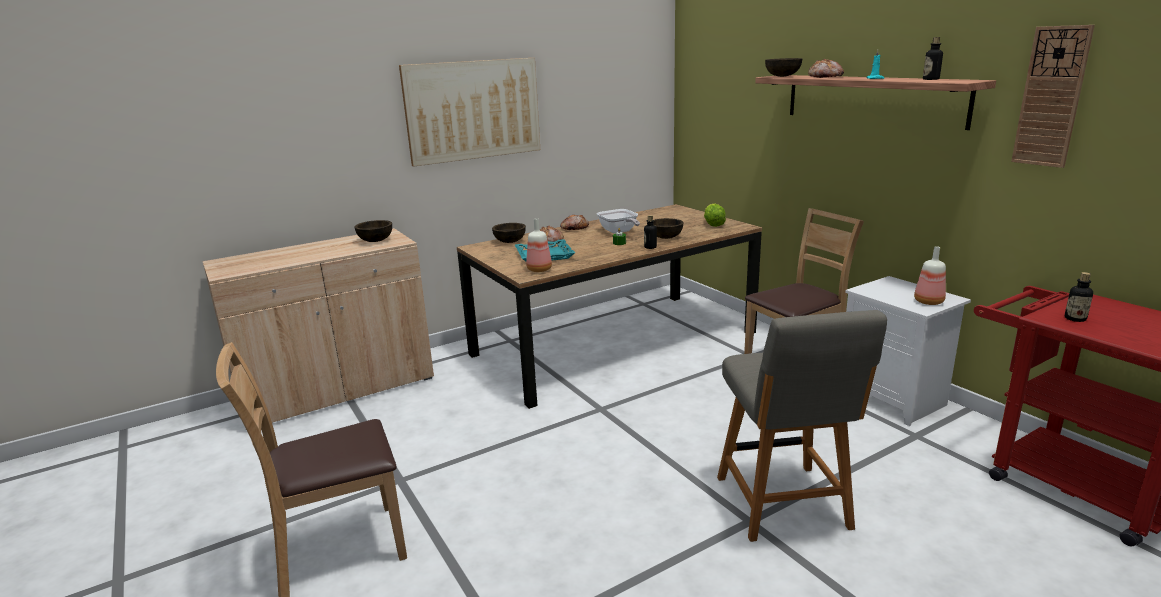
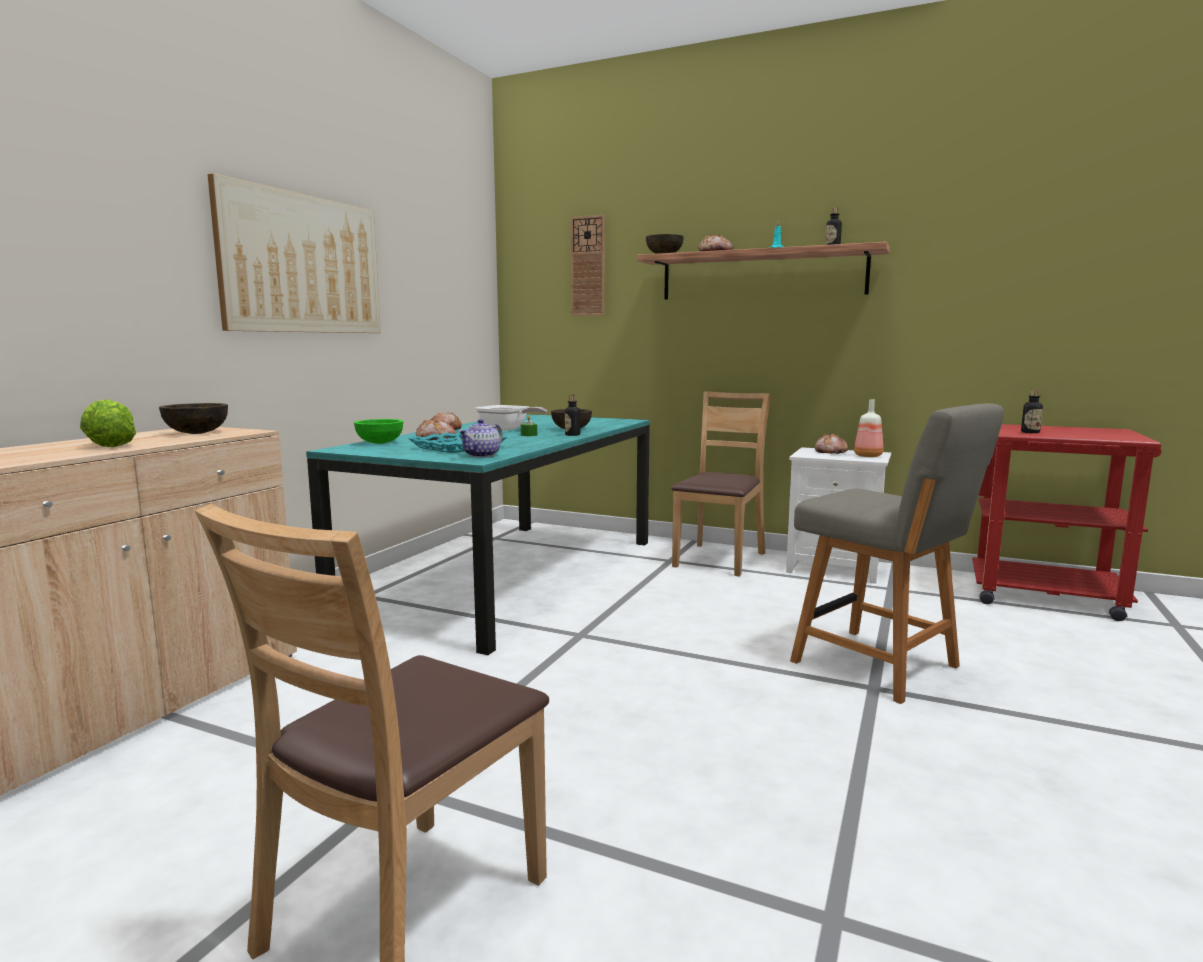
camera: 35 degrees left, 10 degrees down
brown dining table [457,204,762,409] -> turquoise dining table [306,414,650,655]
brown bowl [492,223,526,243] -> green bowl [354,419,403,444]
bottle [526,218,552,272] -> teapot [458,419,503,458]
lettuce [704,203,726,227] -> lettuce moved to [80,399,136,447]
wall clock [1011,25,1095,168] -> wall clock moved to [571,215,605,316]
none -> bread [815,434,849,454]

